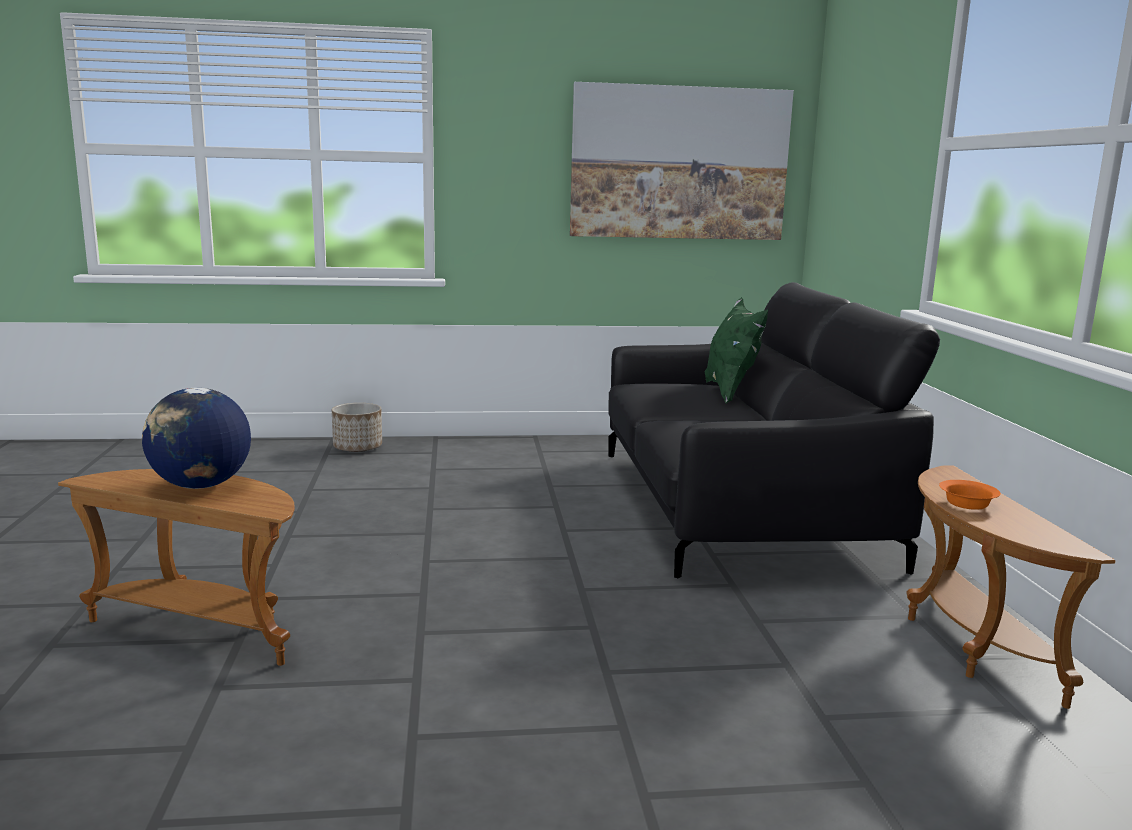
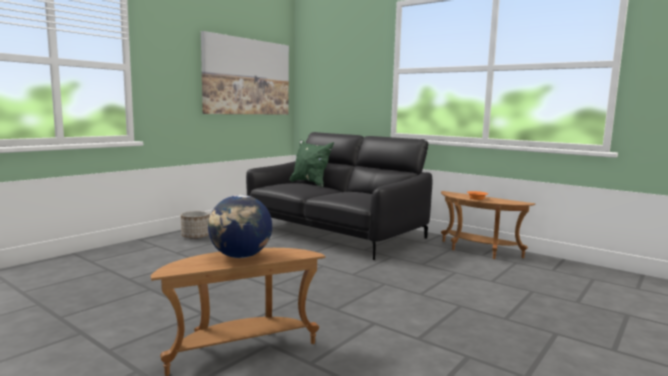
camera: 45 degrees left, 5 degrees down
planter [332,403,382,452] -> planter moved to [181,211,210,239]

